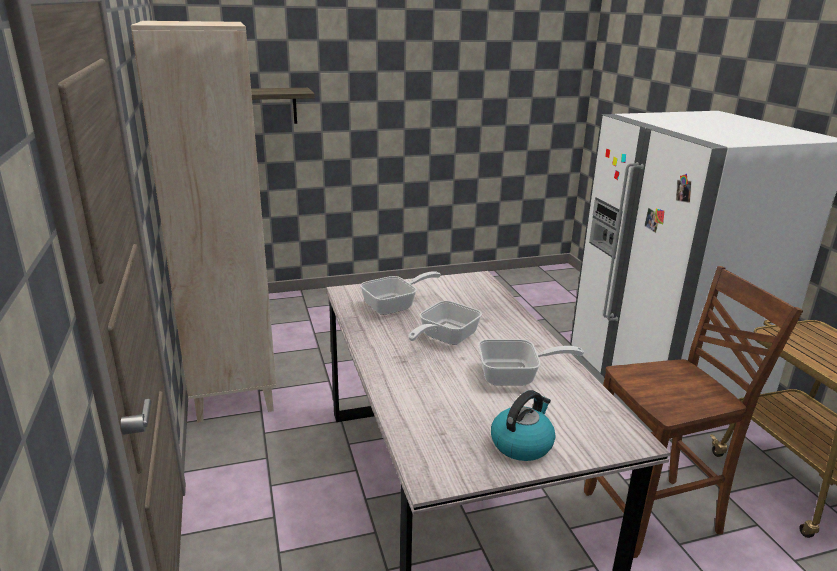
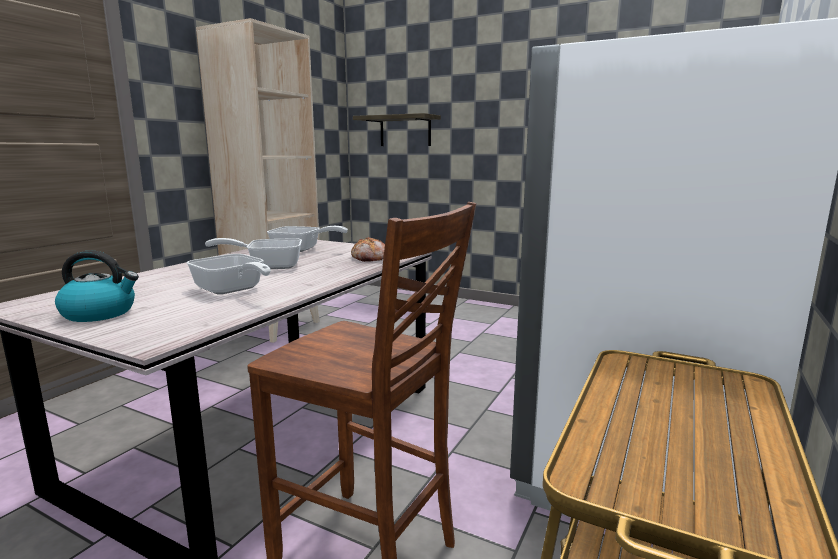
camera: 45 degrees right, 10 degrees down
none -> bread [351,237,385,262]

